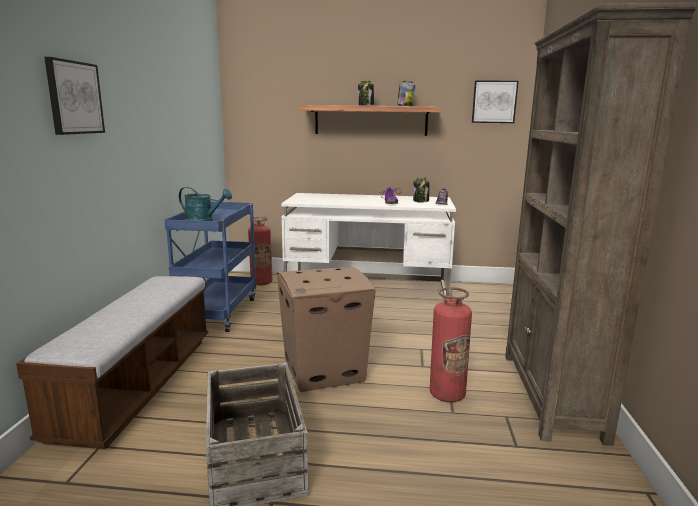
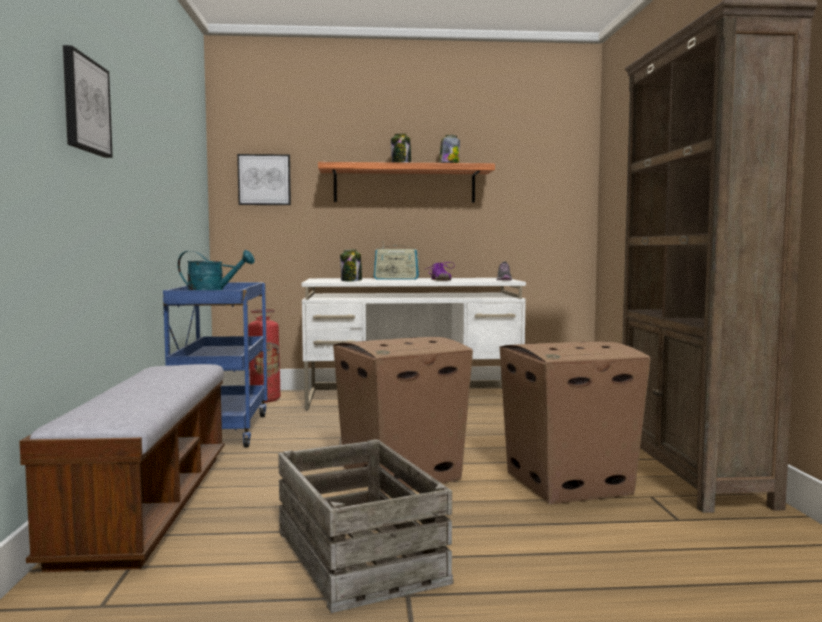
camera: 10 degrees left, 10 degrees down
jar [413,177,429,203] -> jar moved to [340,249,362,282]
fire extinguisher [430,287,472,402] -> cardboard box [500,342,651,504]
picture [472,80,518,123] -> picture moved to [237,154,291,205]
none -> radio [374,242,419,280]

